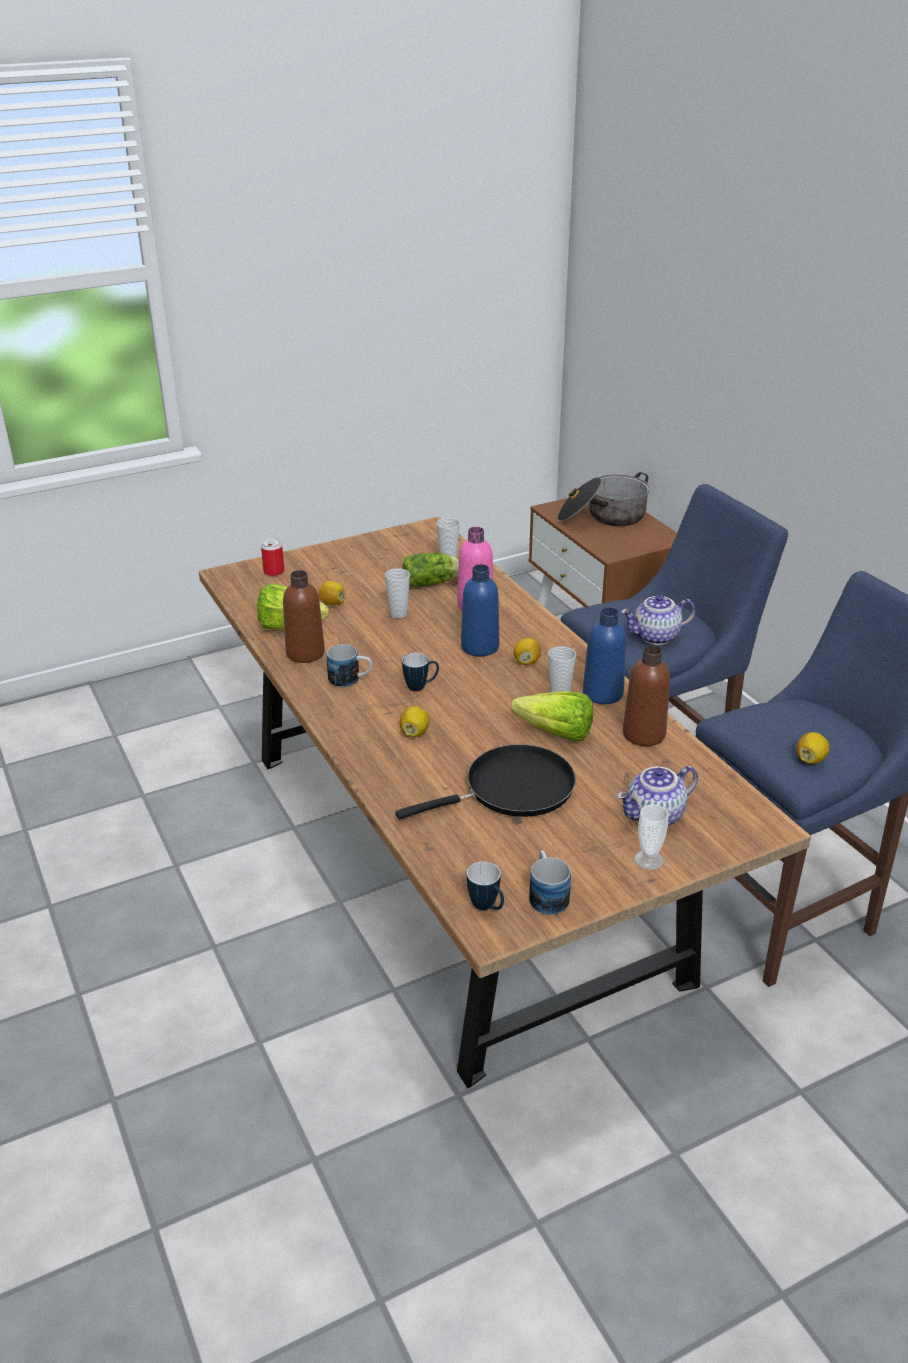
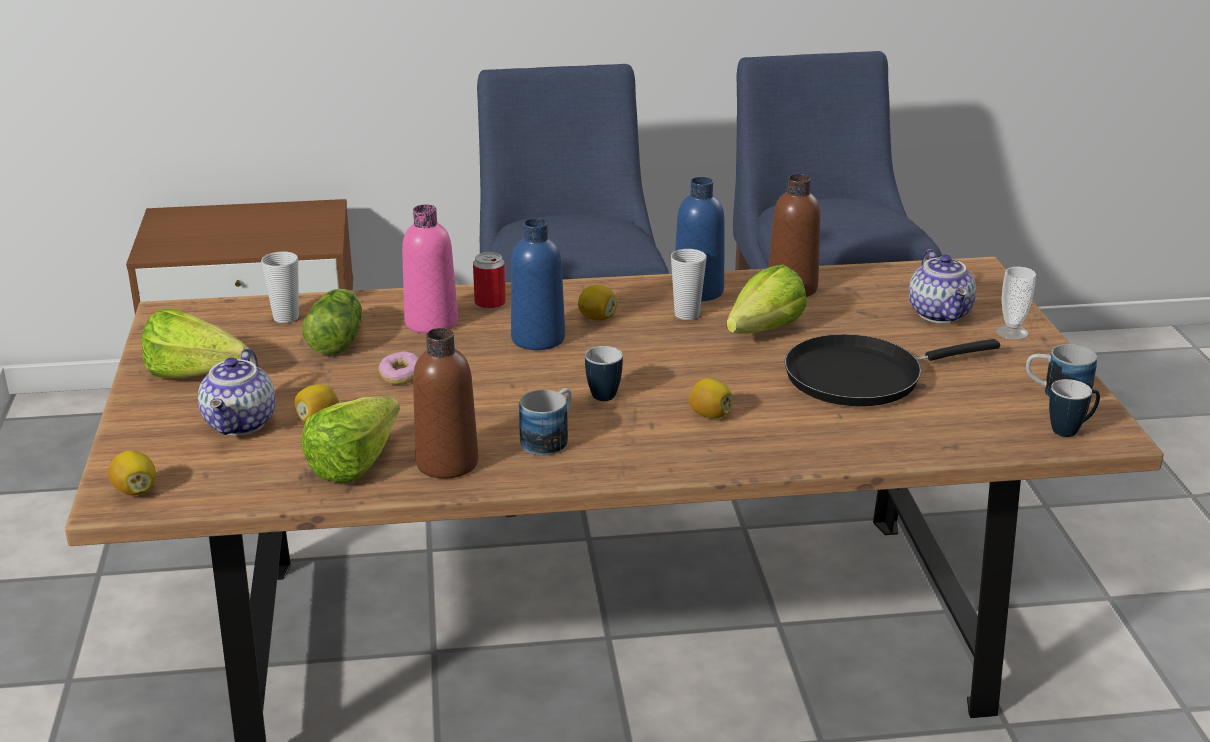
camera: 70 degrees left, 5 degrees down
can [261,538,284,576] -> can moved to [473,252,506,309]
cup [385,568,410,618] -> donut [379,351,418,385]
black frying pan [395,744,576,819] -> black frying pan turned 105 degrees counterclockwise [785,334,1000,406]
cooking pot [557,472,650,526] -> none
teapot [621,595,696,645] -> teapot moved to [198,348,275,436]
lemon [796,732,829,764] -> lemon moved to [108,451,156,495]
none -> lettuce [141,308,248,378]

